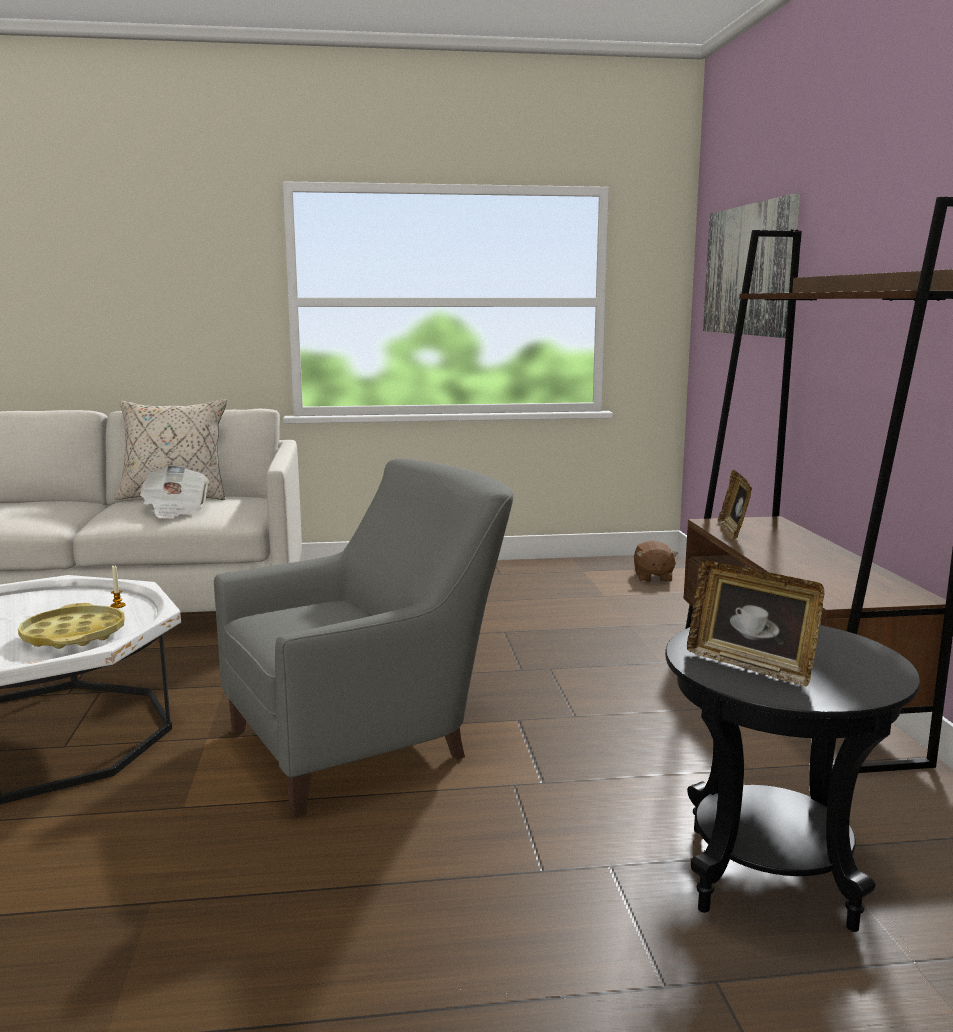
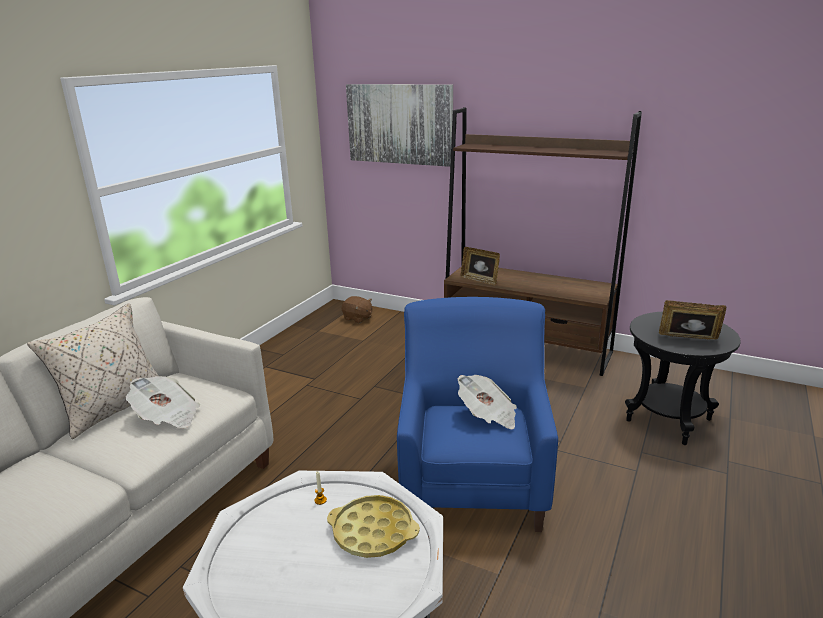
camera: 55 degrees left, 10 degrees up
grey armchair [214,459,513,818] -> blue armchair [397,297,558,532]
picture frame [687,561,824,686] -> picture frame turned 150 degrees counterclockwise [659,300,726,340]
none -> newspaper [458,375,517,429]

